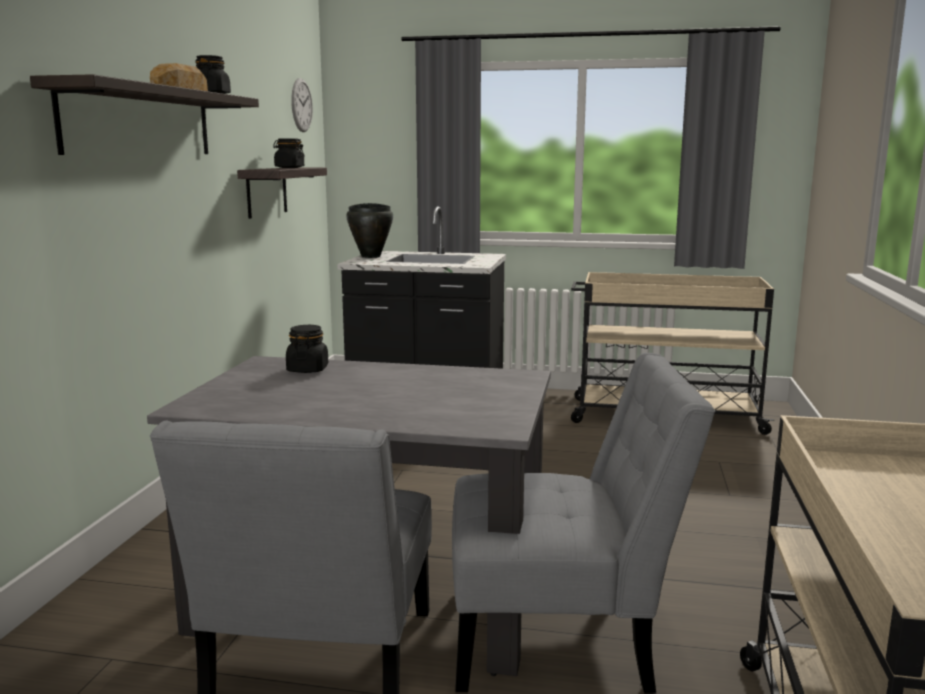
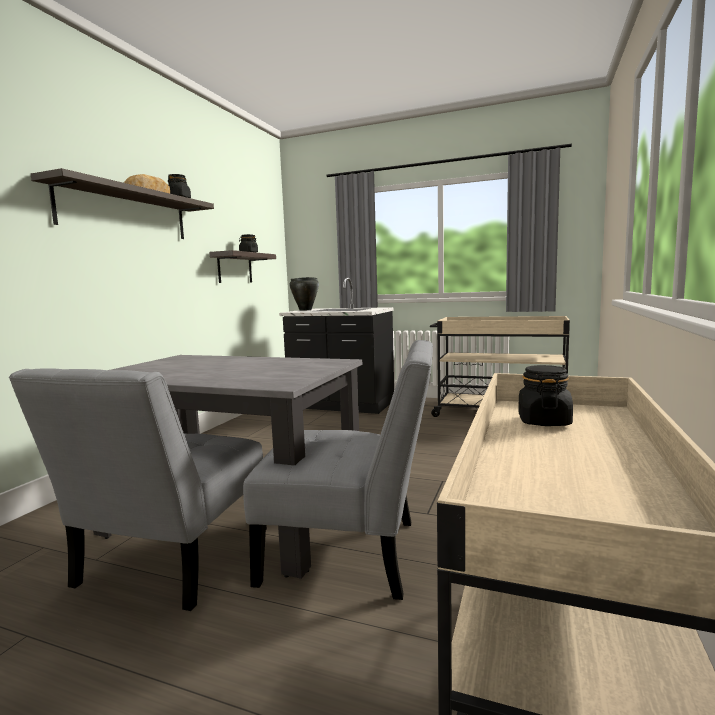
camera: 10 degrees right, 5 degrees down
black jar [286,325,328,373] -> black jar moved to [518,365,573,426]
wall clock [291,78,313,132] -> none

